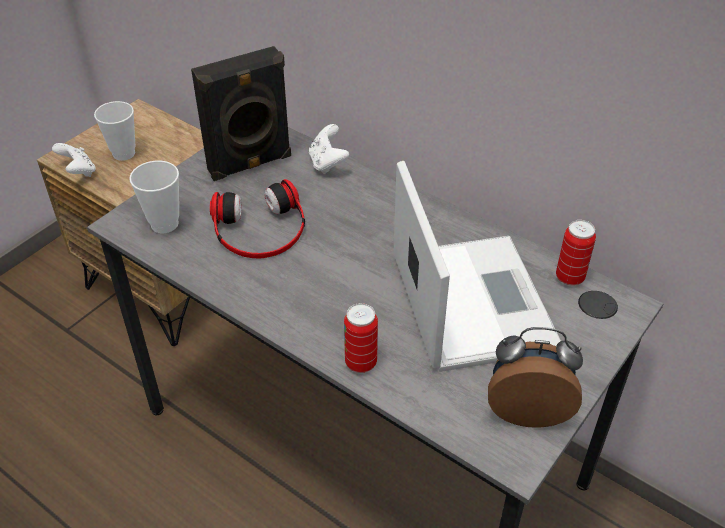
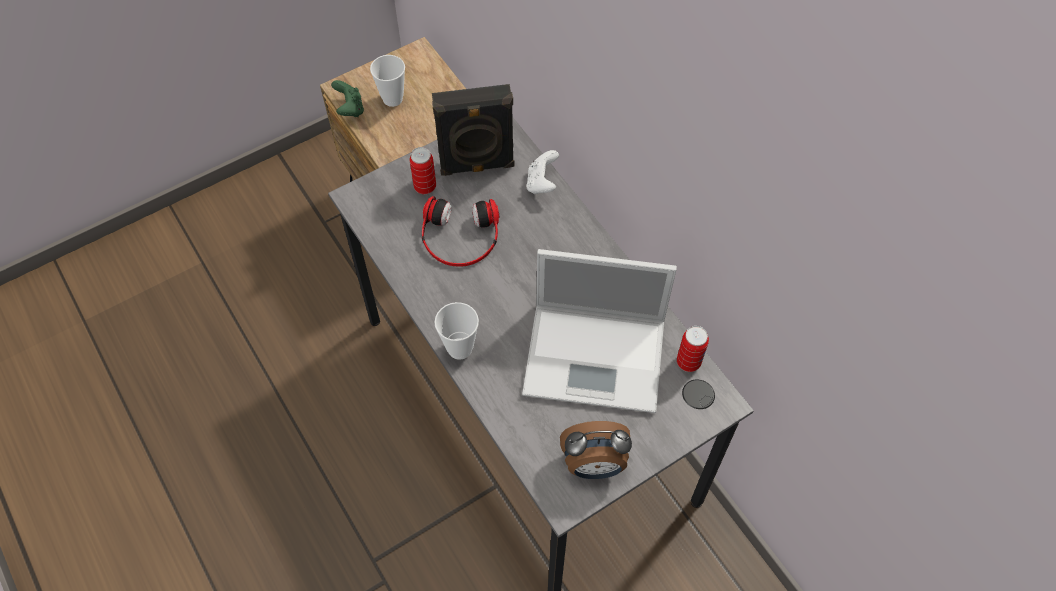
camera: 20 degrees right, 15 degrees up
white game controller [52,143,96,177] -> green game controller [331,80,364,117]
cup [129,161,179,233] -> cup moved to [434,302,479,360]
can [344,303,378,373] -> can moved to [410,147,436,194]
laptop [393,161,561,372] -> laptop turned 90 degrees clockwise [522,249,677,413]
alarm clock [488,327,583,428] -> alarm clock turned 150 degrees clockwise [560,421,632,479]

